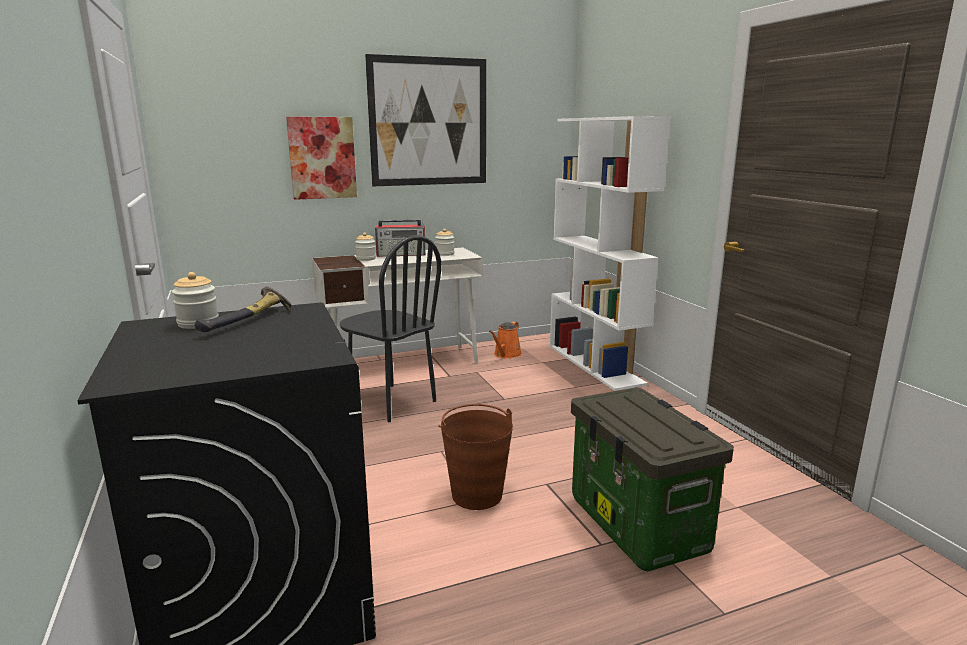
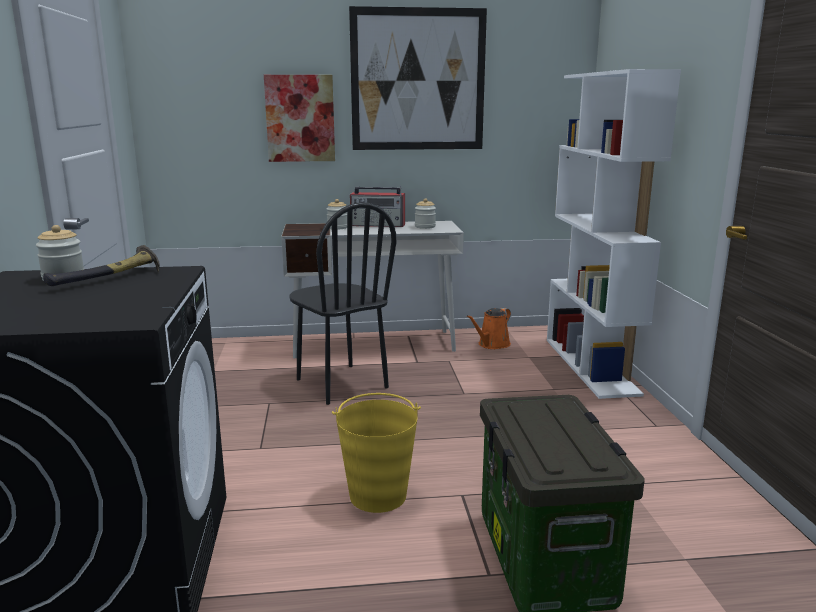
camera: 15 degrees right, 0 degrees up
brown bucket [438,404,513,510] -> yellow bucket [332,393,421,513]

